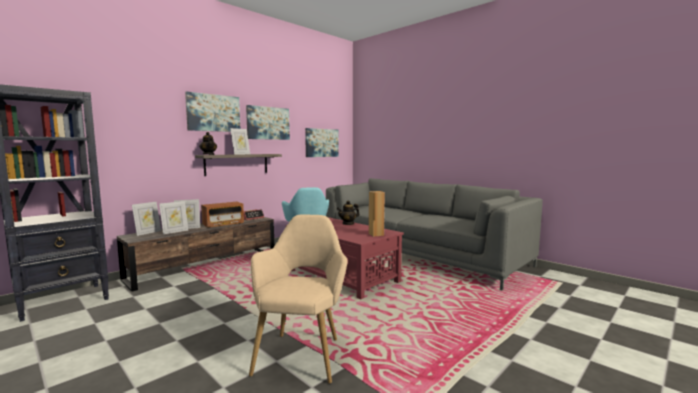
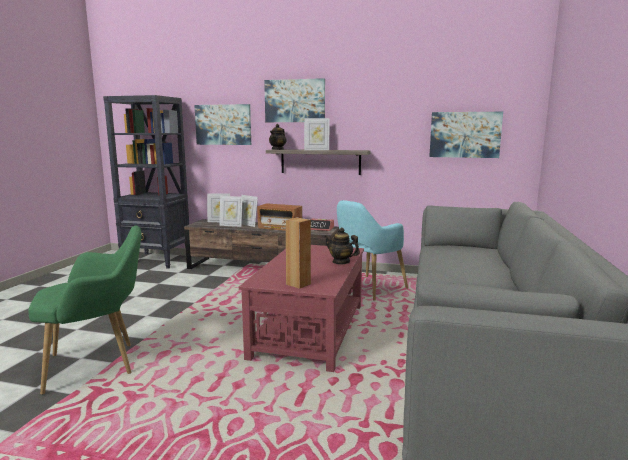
camera: 60 degrees right, 5 degrees up
picture [246,105,290,140] -> picture moved to [194,104,251,145]
beige armchair [249,214,347,383] -> green armchair [28,226,141,395]

